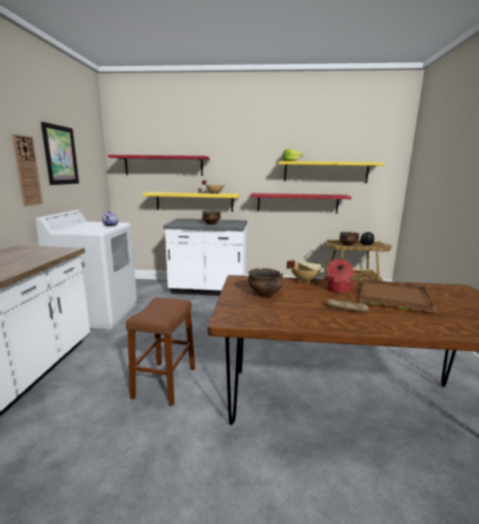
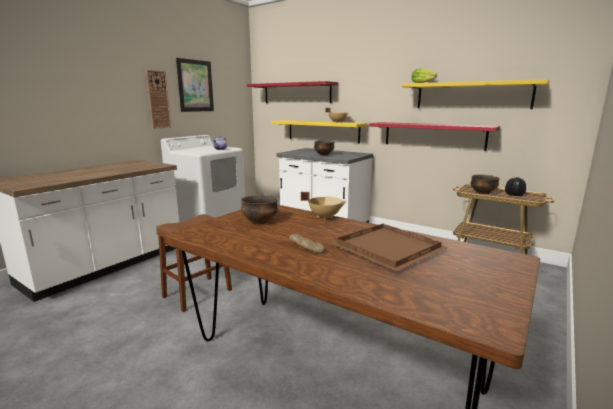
camera: 30 degrees right, 0 degrees up
cooking pot [323,259,356,293] -> none

